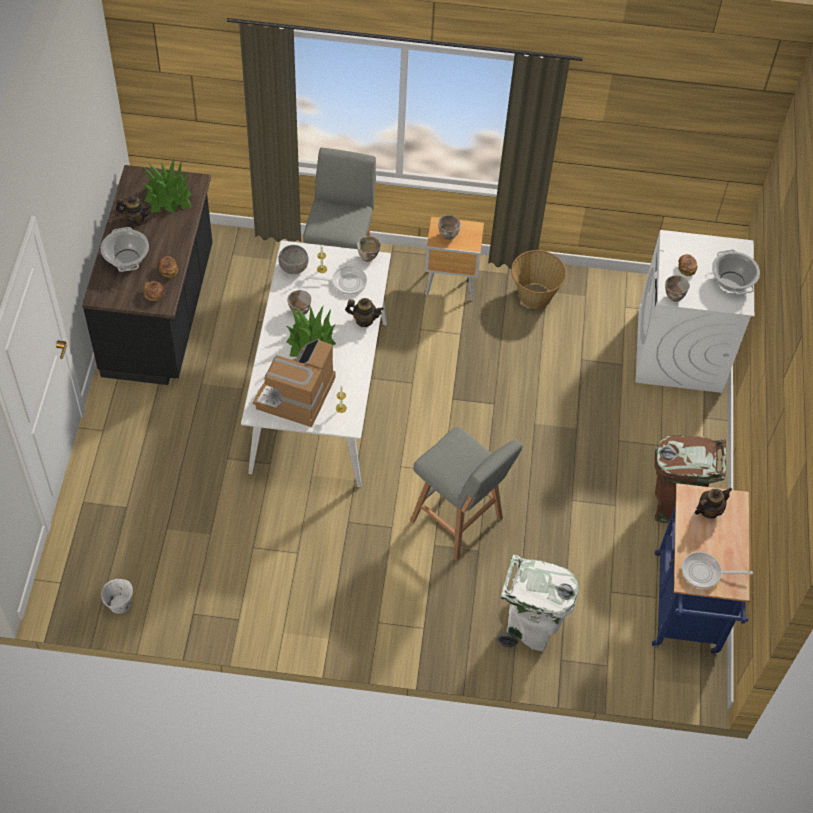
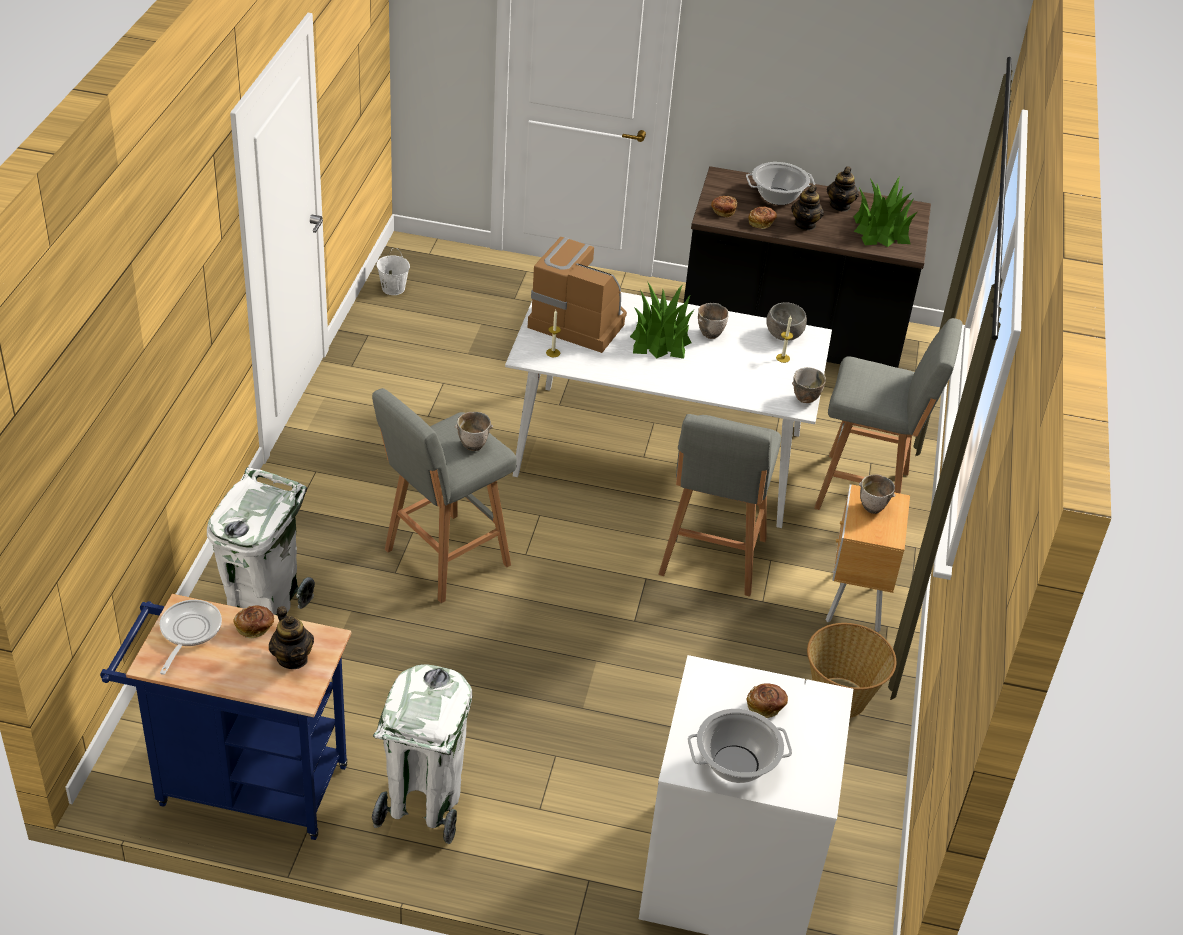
camera: 95 degrees right, 15 degrees down
frying pan [306,266,367,295] -> none
teapot [345,298,384,327] -> teapot moved to [791,185,824,230]
brown trash can [654,436,726,523] -> white trash can [372,664,473,844]
bowl [665,275,690,302] -> bowl moved to [455,412,493,451]
none -> bread [233,606,274,638]
none -> grey stool [658,414,781,597]

